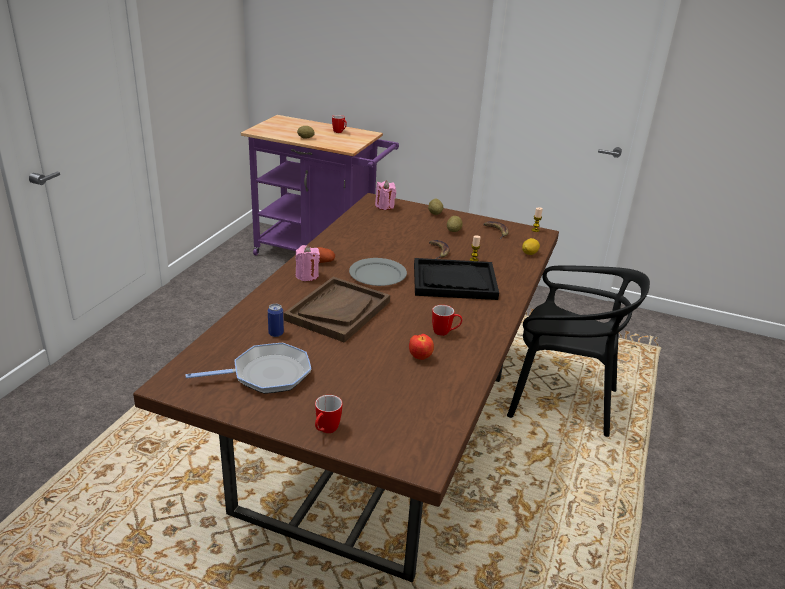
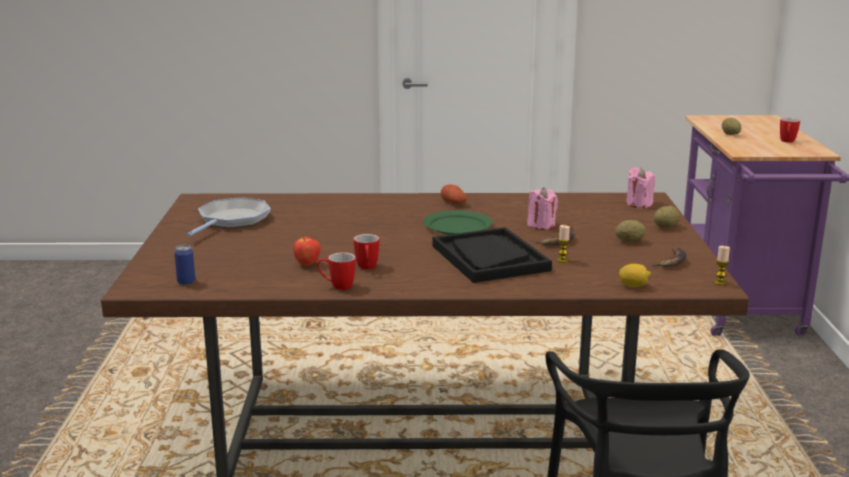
camera: 70 degrees right, 10 degrees down
frying pan [186,343,311,394] -> frying pan turned 120 degrees counterclockwise [187,197,271,236]
can [268,304,284,337] -> can moved to [174,245,195,285]
brown tray [284,277,390,343] -> none
pink candle [295,245,320,281] -> pink candle moved to [527,187,558,230]
mug [315,395,342,433] -> mug moved to [317,252,356,290]
grey plate [349,258,407,286] -> green plate [423,210,493,235]

